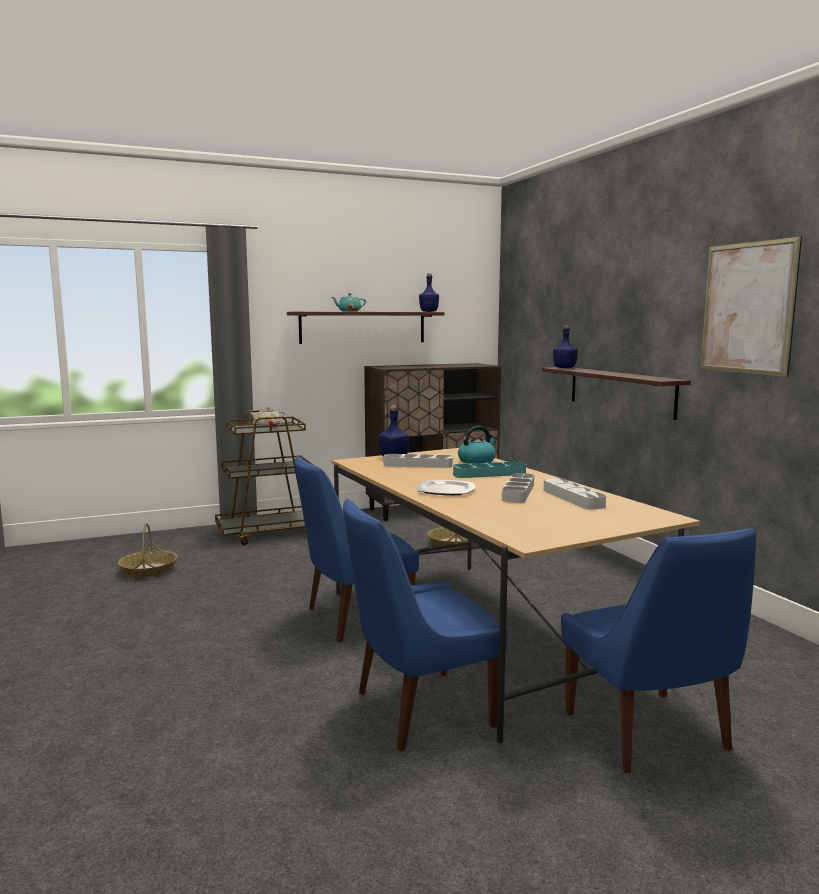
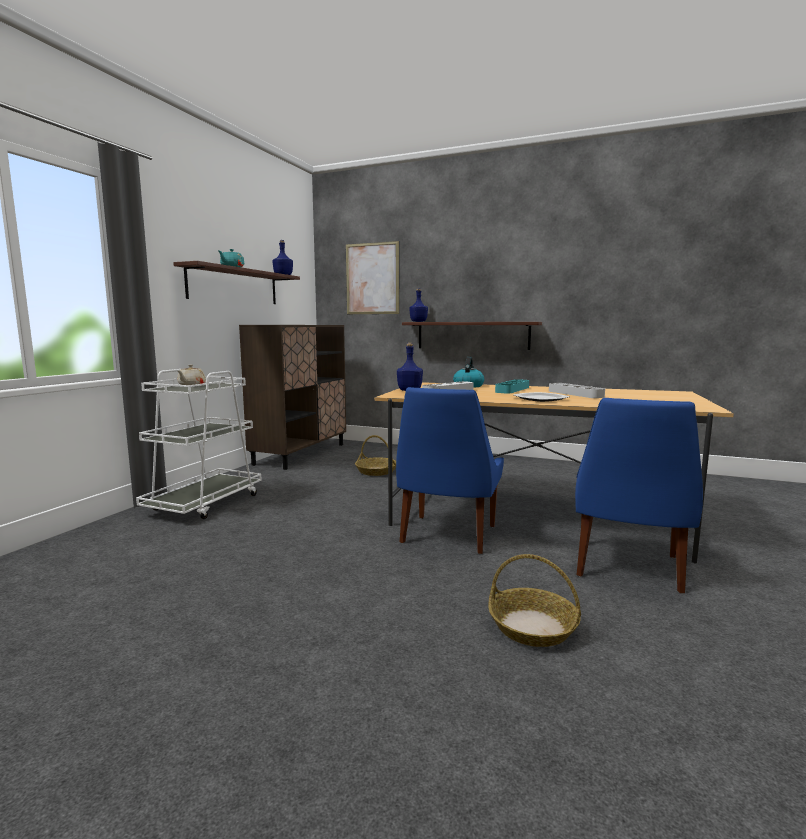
camera: 45 degrees left, 0 degrees up
basket [118,523,177,577] -> basket moved to [488,554,581,647]
brown cart [215,409,313,545] -> white cart [136,369,262,519]
grey tray [543,478,606,510] -> none
blue chair [561,528,756,773] -> none
picture [700,236,802,377] -> picture moved to [346,241,400,314]

